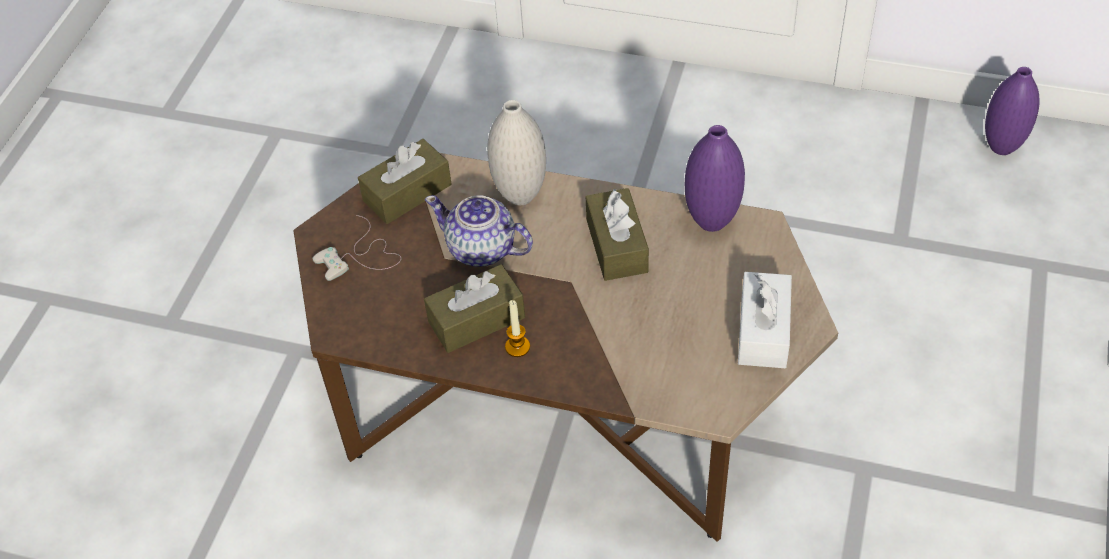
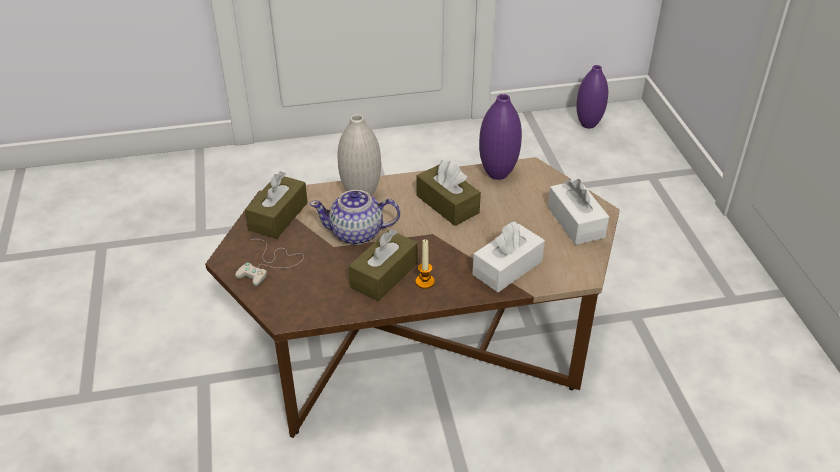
camera: 30 degrees left, 10 degrees down
none -> white tissue box [473,222,545,292]

